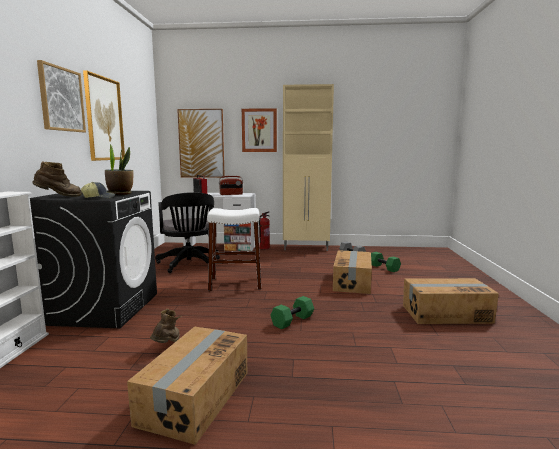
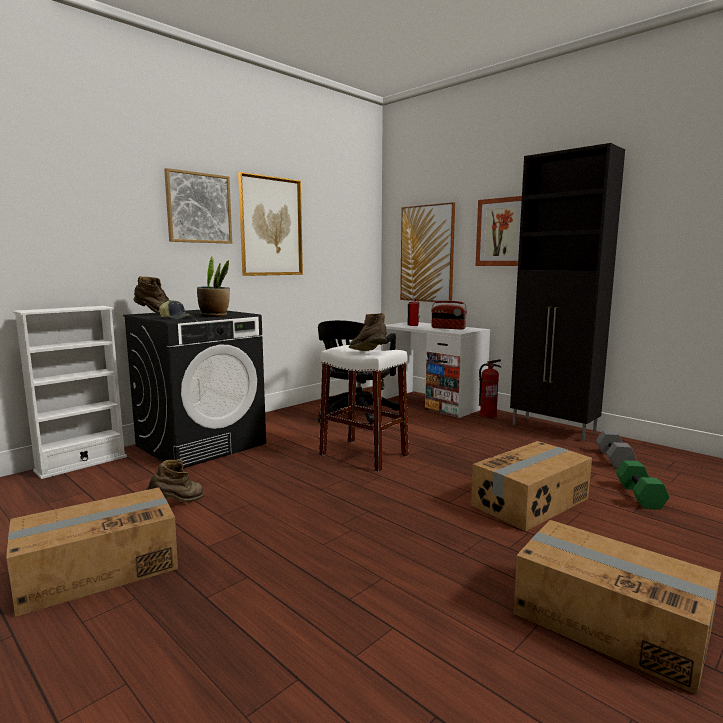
camera: 40 degrees right, 0 degrees up
green dumbbell [270,296,314,329] -> none
beige cabinet [283,84,334,251] -> black cabinet [510,143,625,441]
none -> brown boot [348,313,387,351]

